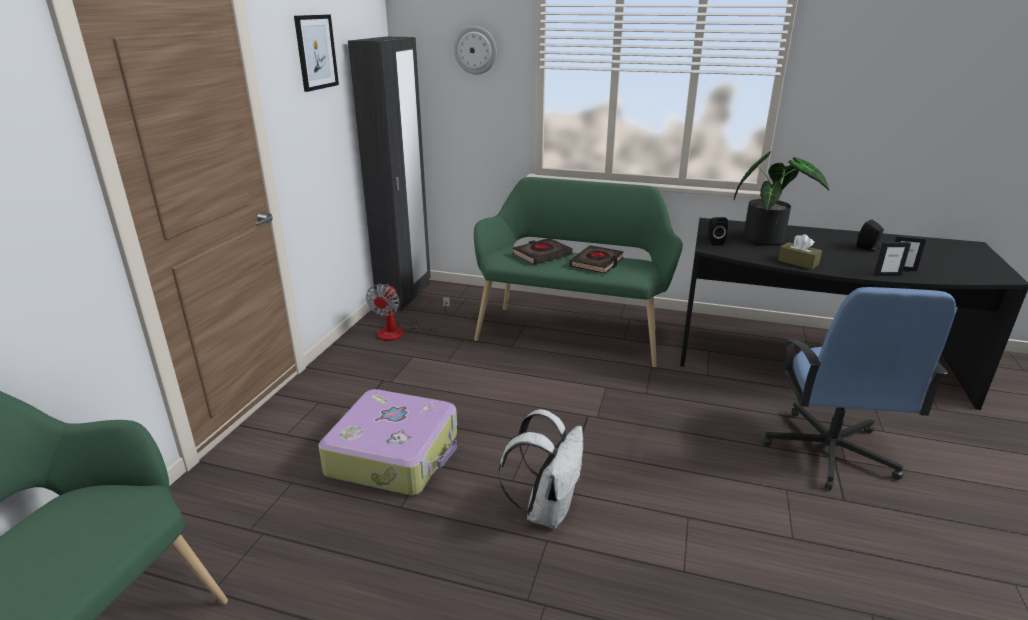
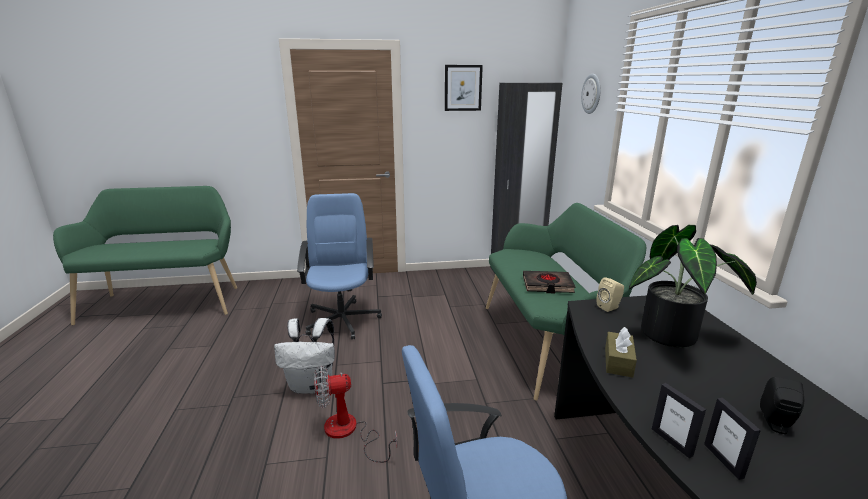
camera: 65 degrees right, 5 degrees down
suitcase [318,389,457,495] -> blue office chair [297,193,382,340]
fan [366,284,450,341] -> fan moved to [314,365,397,463]
black book [513,238,573,265] -> none
black speaker [708,217,728,245] -> beige speaker [596,277,624,312]

